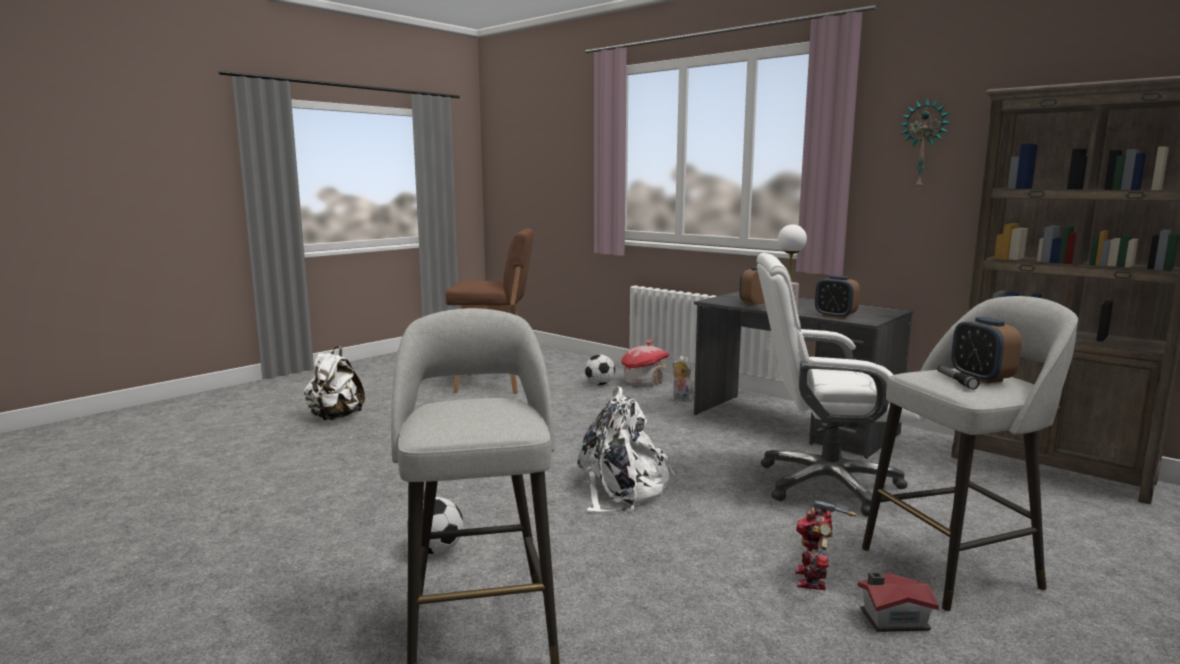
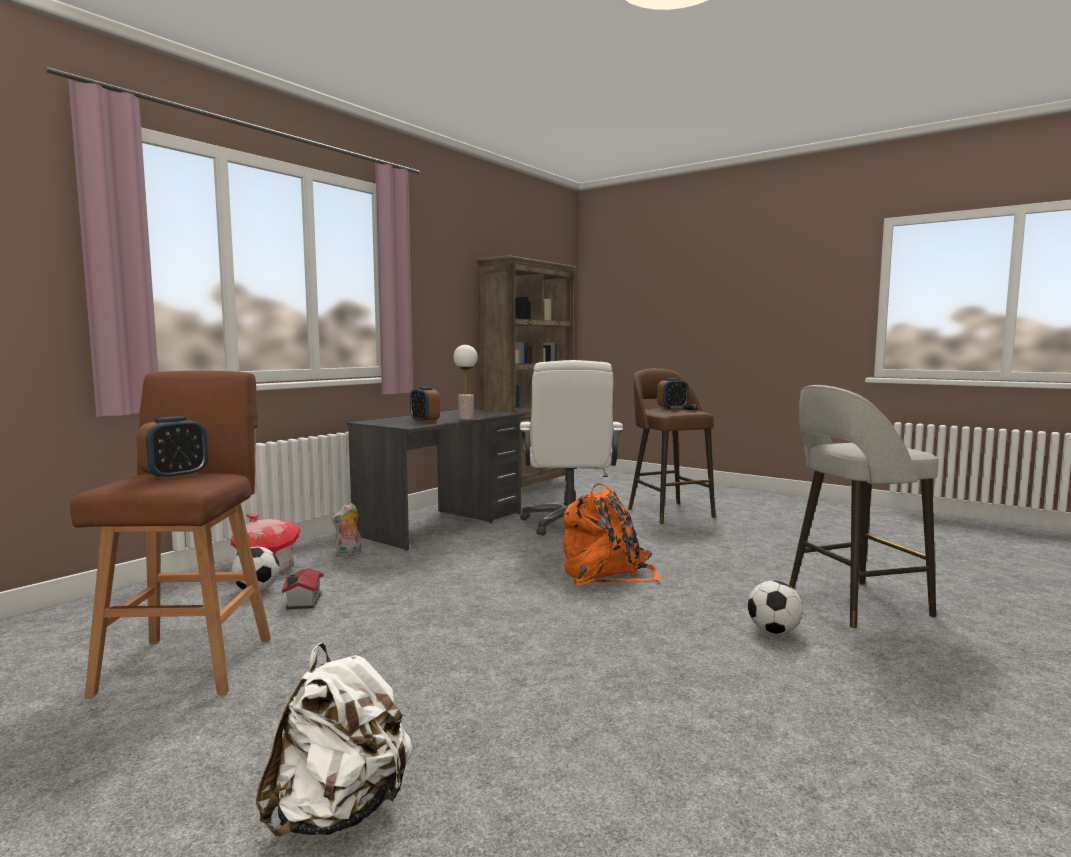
camera: 95 degrees left, 5 degrees down
white backpack [577,386,675,513] -> orange backpack [562,483,660,585]
toy robot [795,500,856,590] -> none
alarm clock [815,275,860,319] -> alarm clock moved to [136,416,208,480]
toy house [858,572,939,632] -> toy house moved to [282,568,324,609]
grey stool [862,296,1078,611] -> brown stool [628,368,716,524]
wall clock [900,97,952,190] -> none

